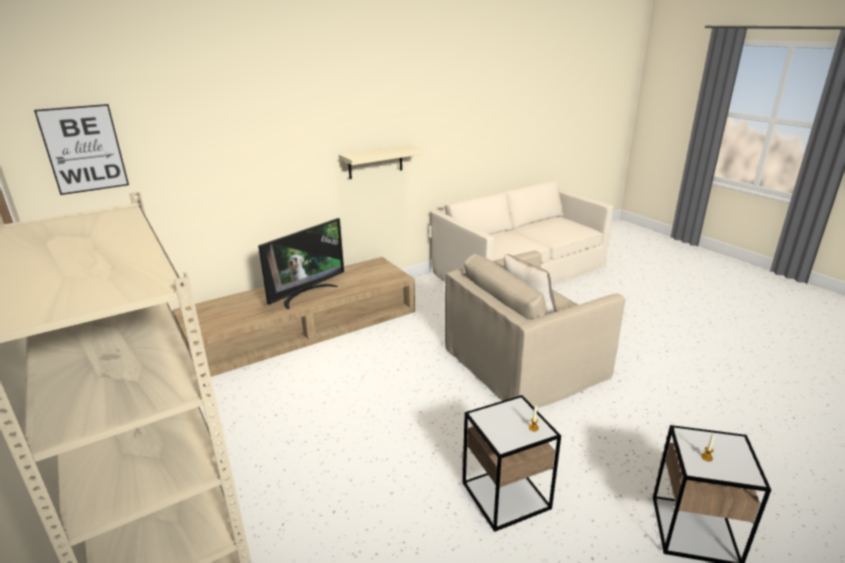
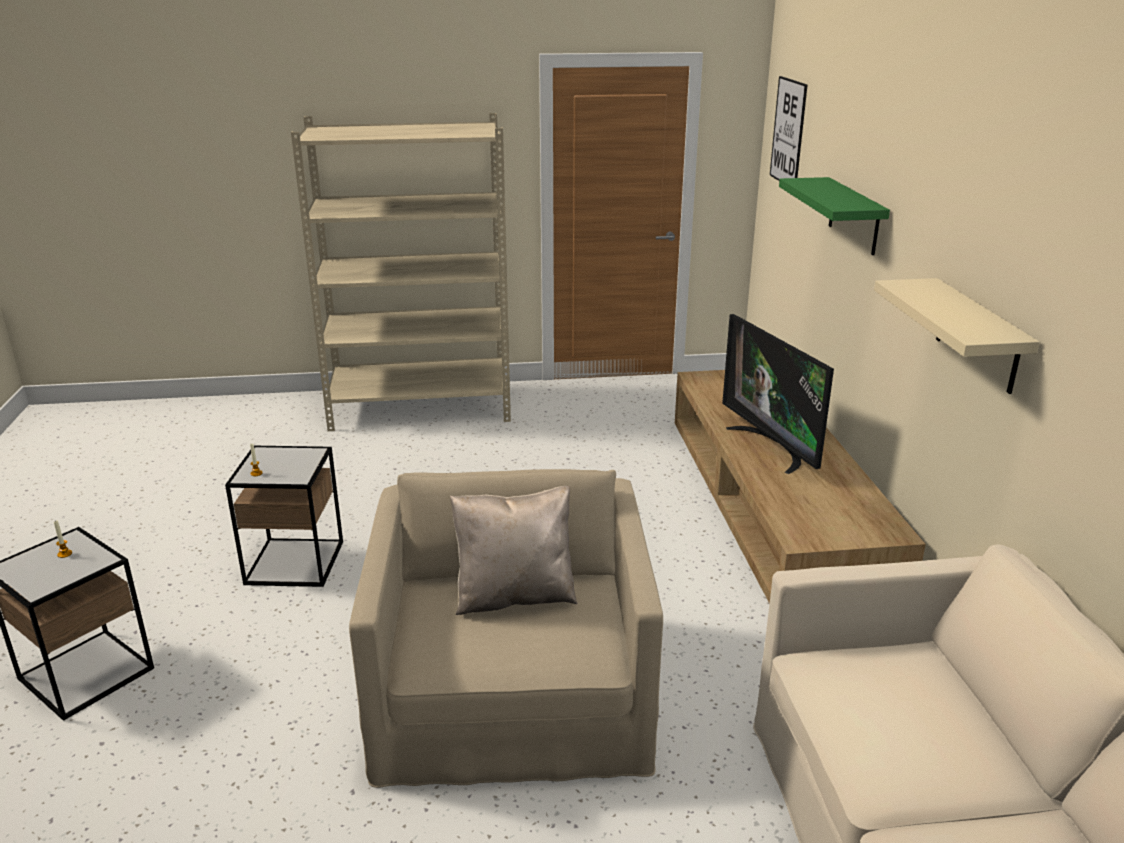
camera: 115 degrees right, 0 degrees up
none -> green shelf [779,177,890,255]

